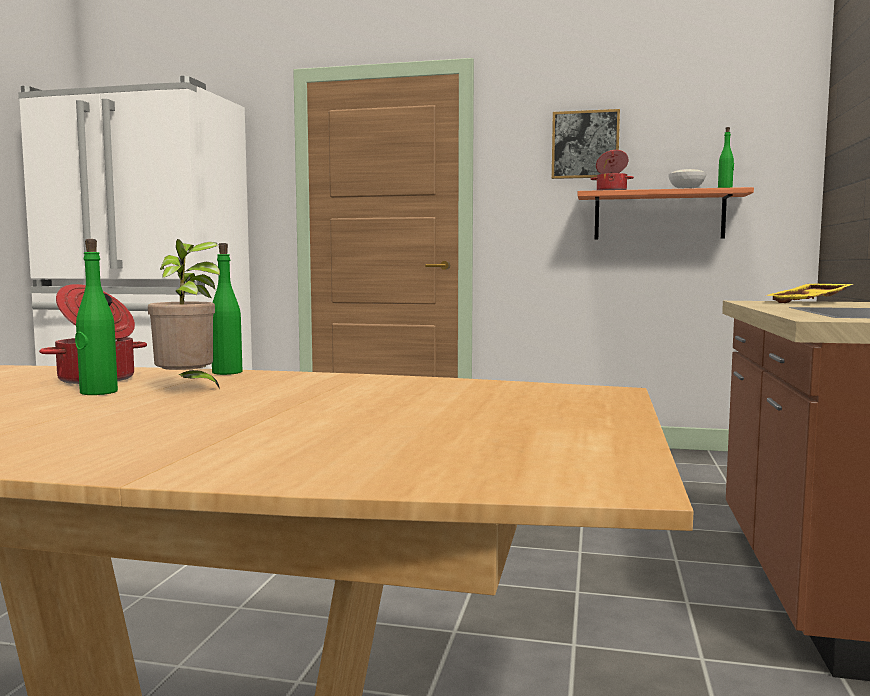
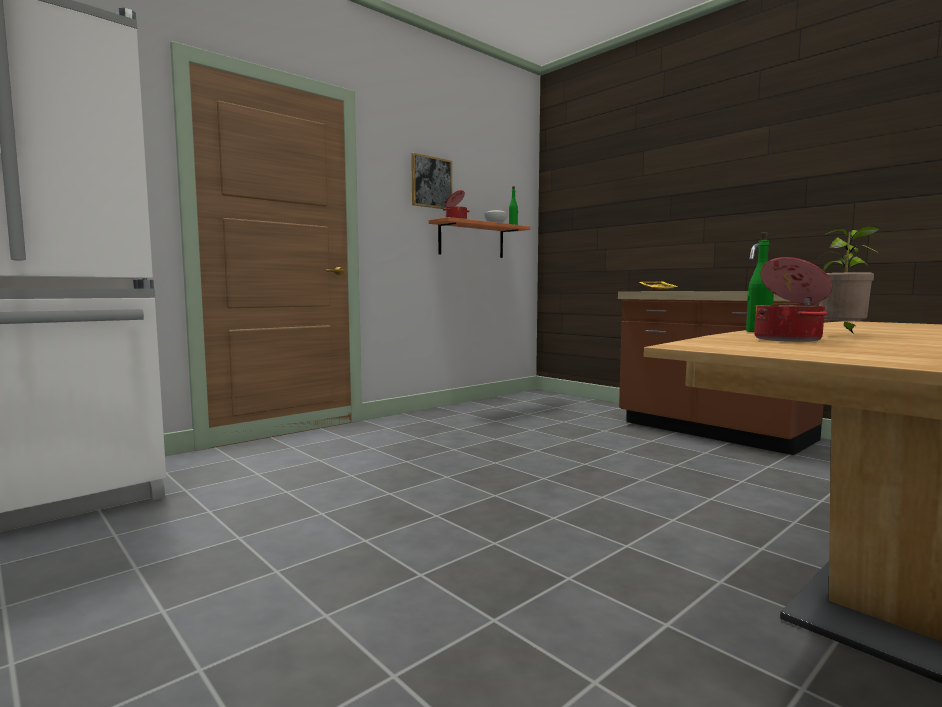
camera: 55 degrees left, 0 degrees up
green bottle [75,239,118,395] -> none

